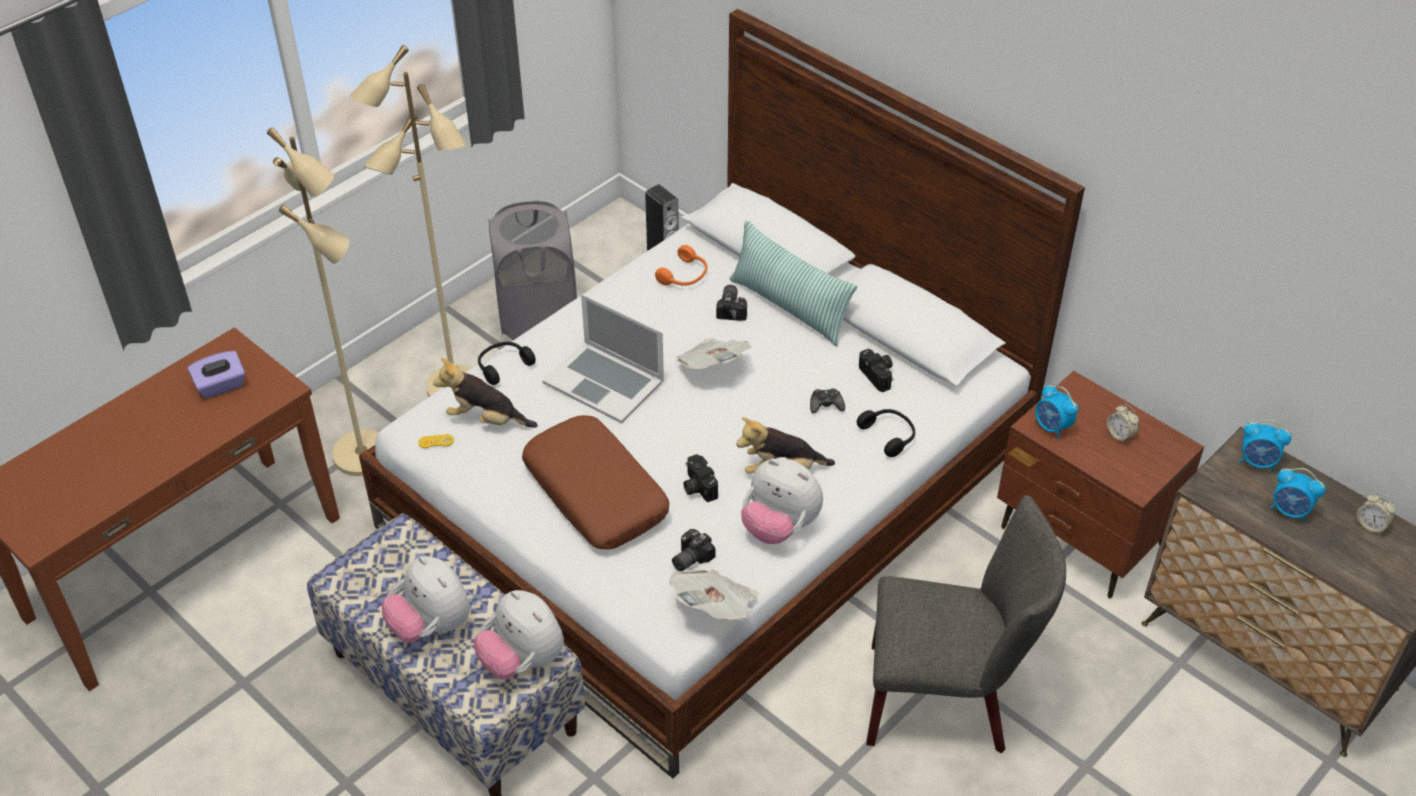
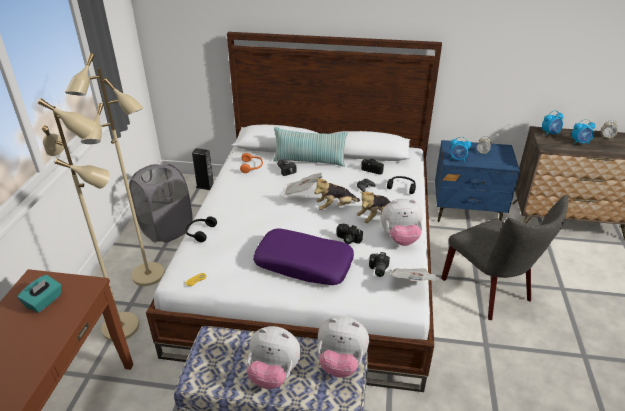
camera: 35 degrees left, 10 degrees down
purple tissue box [187,351,245,398] -> turquoise tissue box [17,275,62,313]
plush toy [433,358,538,428] -> plush toy moved to [314,178,360,210]
brown pillow [522,415,669,550] -> purple pillow [253,228,354,285]
laptop [542,294,664,424] -> none
grey chair [866,495,1066,754] -> grey chair turned 90 degrees clockwise [441,195,569,320]
brown nightstand [997,371,1204,598] -> blue nightstand [435,140,520,222]

